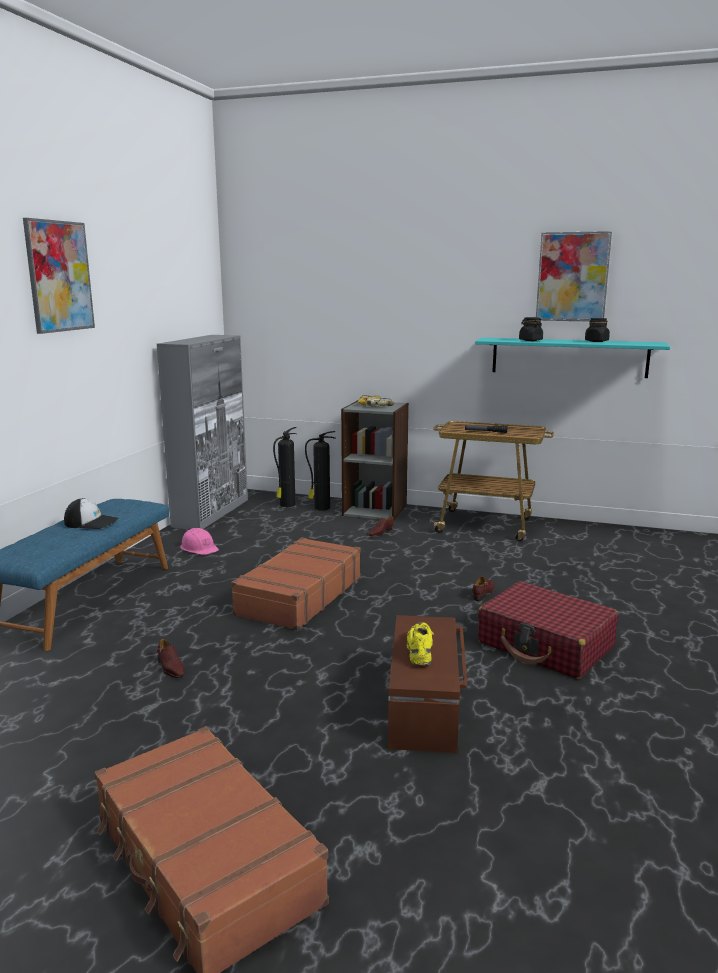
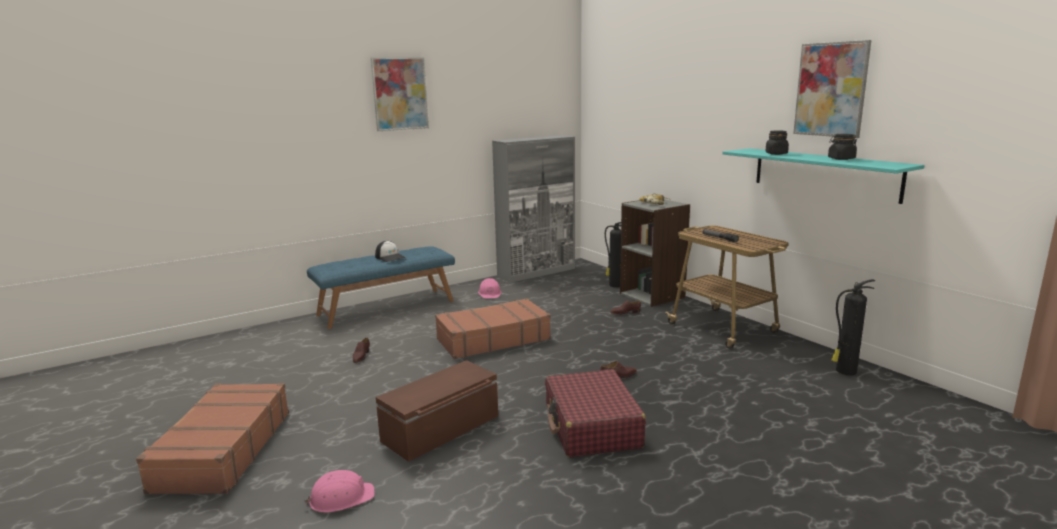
camera: 40 degrees right, 0 degrees up
fire extinguisher [273,427,297,507] -> fire extinguisher moved to [831,279,875,376]
yellow shoe [406,622,434,666] -> none
none -> pink hard hat [304,470,375,513]

